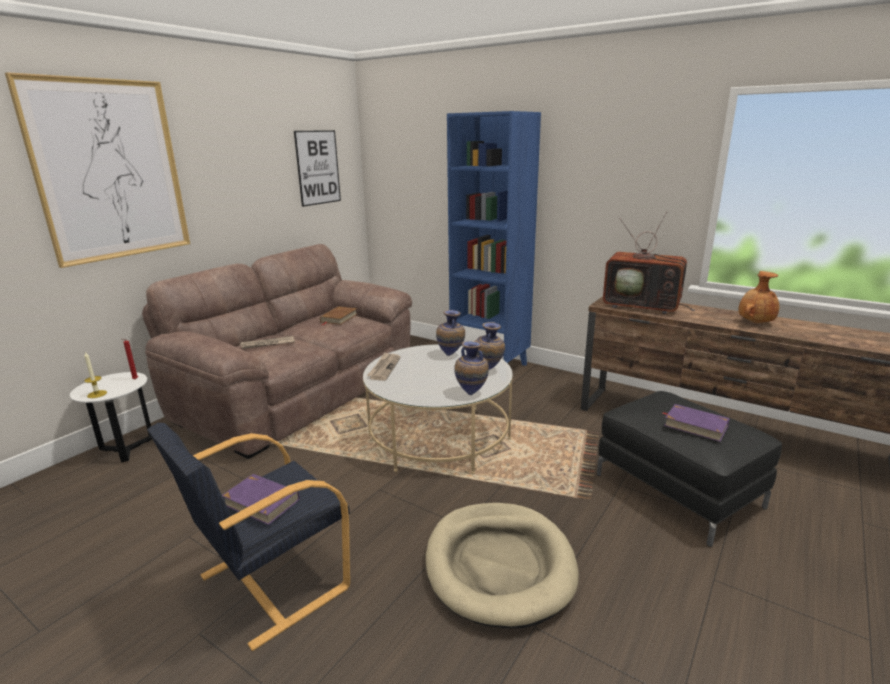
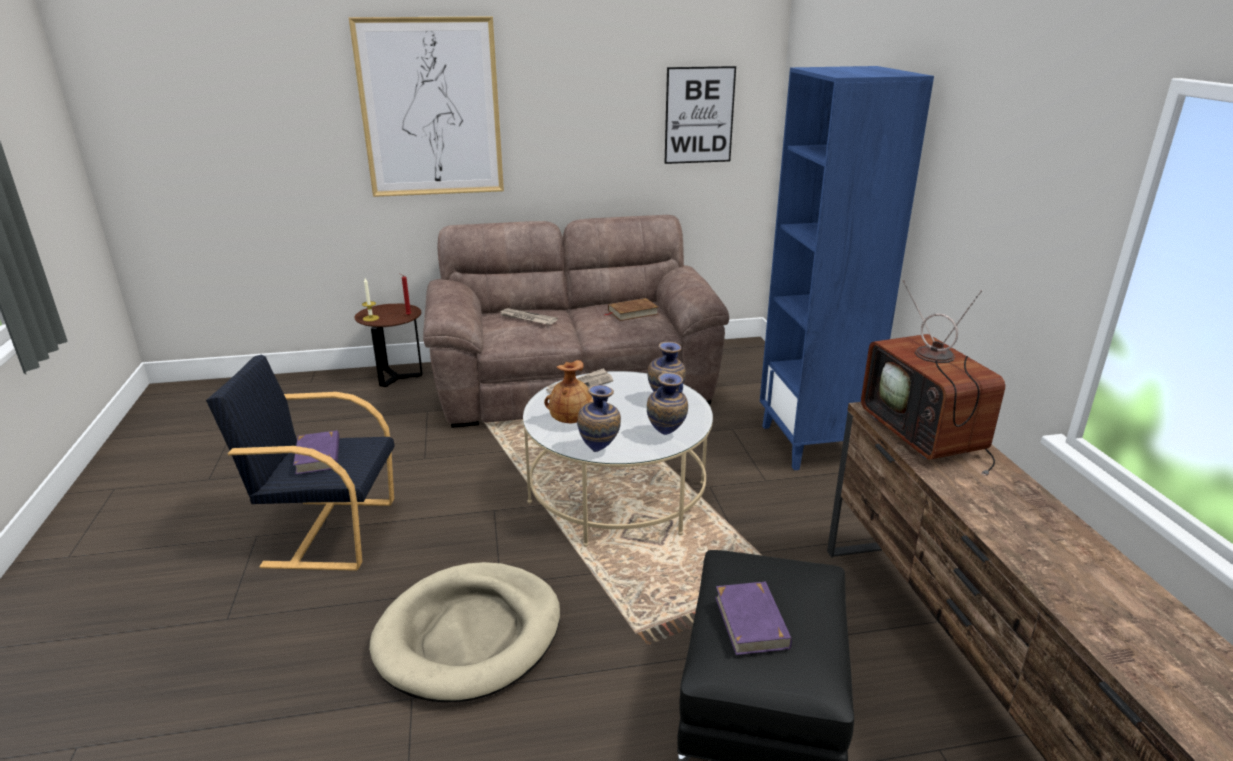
camera: 45 degrees right, 5 degrees up
white side table [70,372,152,463] -> brown side table [355,304,422,387]
brown vase [738,271,779,323] -> brown vase moved to [544,360,594,423]

